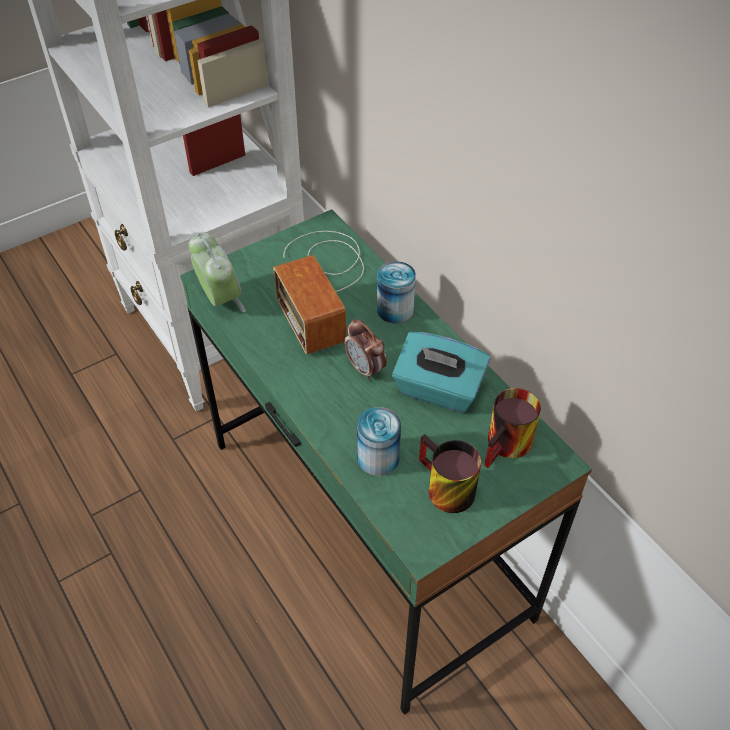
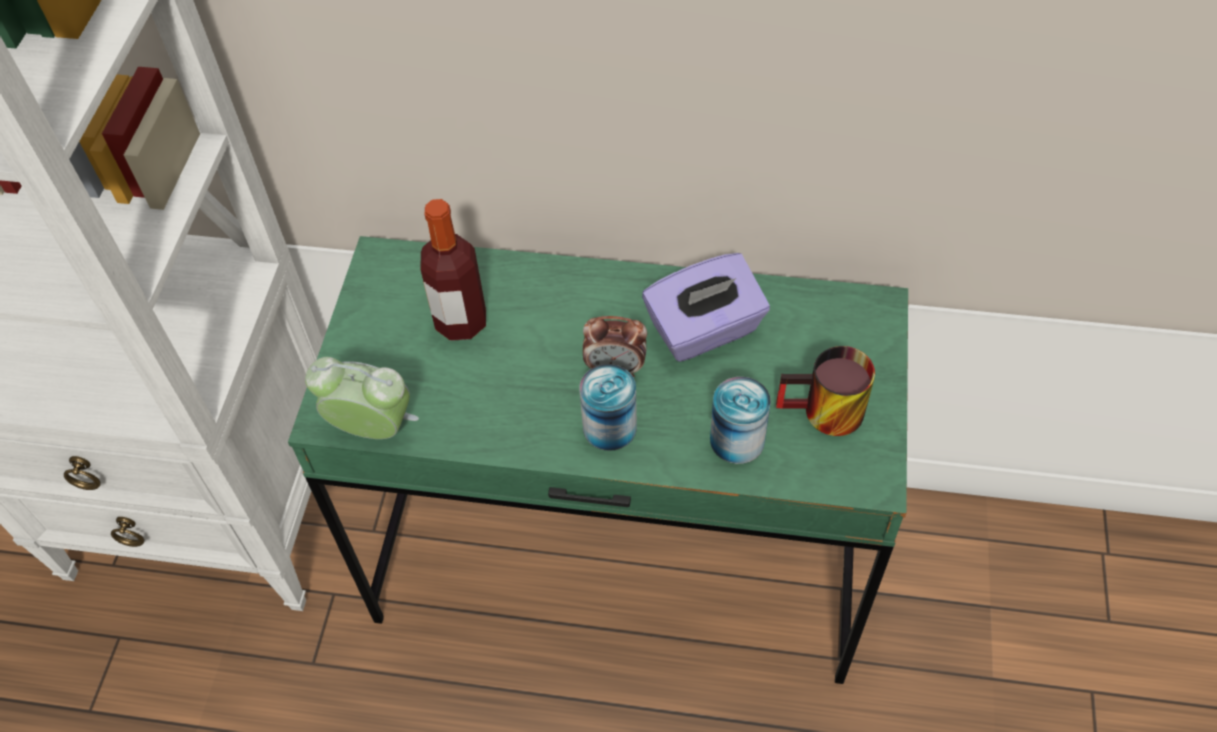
camera: 45 degrees left, 5 degrees up
radio [273,231,364,355] -> bottle [420,199,486,341]
can [377,261,416,323] -> can moved to [579,364,637,451]
turquoise tissue box [392,332,490,412] -> purple tissue box [642,253,770,362]
mug [484,388,541,468] -> none

